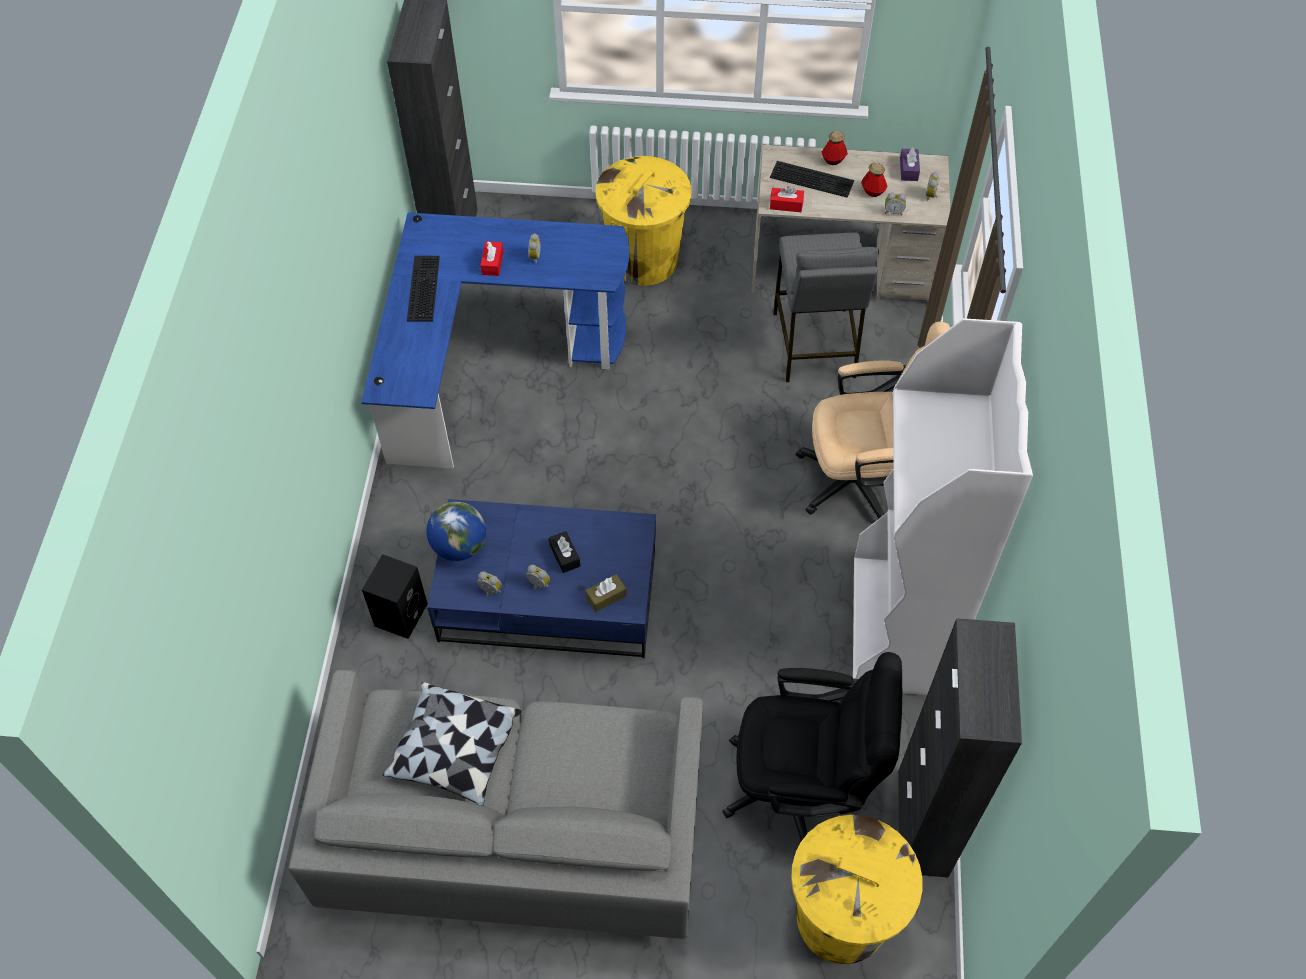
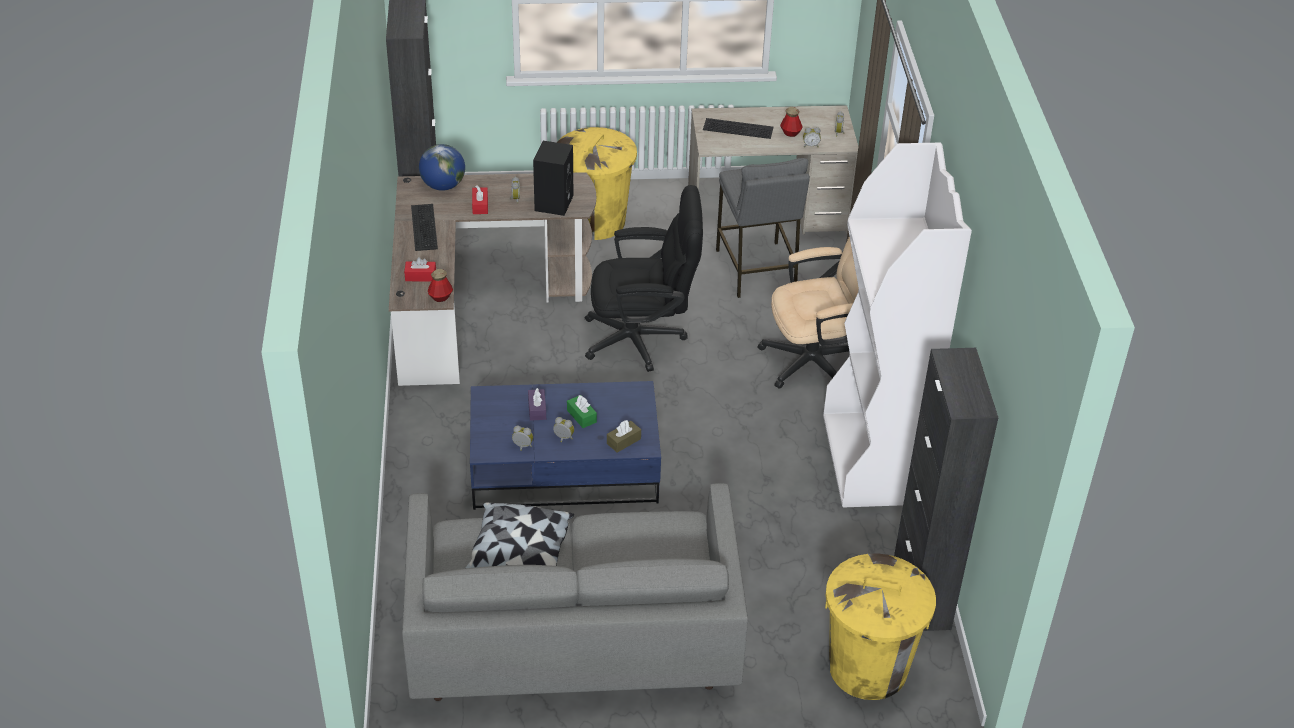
camera: 10 degrees left, 15 degrees down
blue desk [361,213,629,468] -> brown desk [389,172,596,386]
black speaker [362,554,427,639] -> black speaker moved to [533,141,573,216]
globe [426,502,486,561] -> globe moved to [419,144,465,191]
black tissue box [549,531,580,573] -> green tissue box [567,395,597,428]
black office chair [722,652,902,843] -> black office chair moved to [585,185,703,372]
red tissue box [770,186,804,212] -> red tissue box moved to [404,257,436,282]
bottle [822,131,848,165] -> bottle moved to [428,269,453,302]
purple tissue box [900,148,920,181] -> purple tissue box moved to [528,388,546,421]

